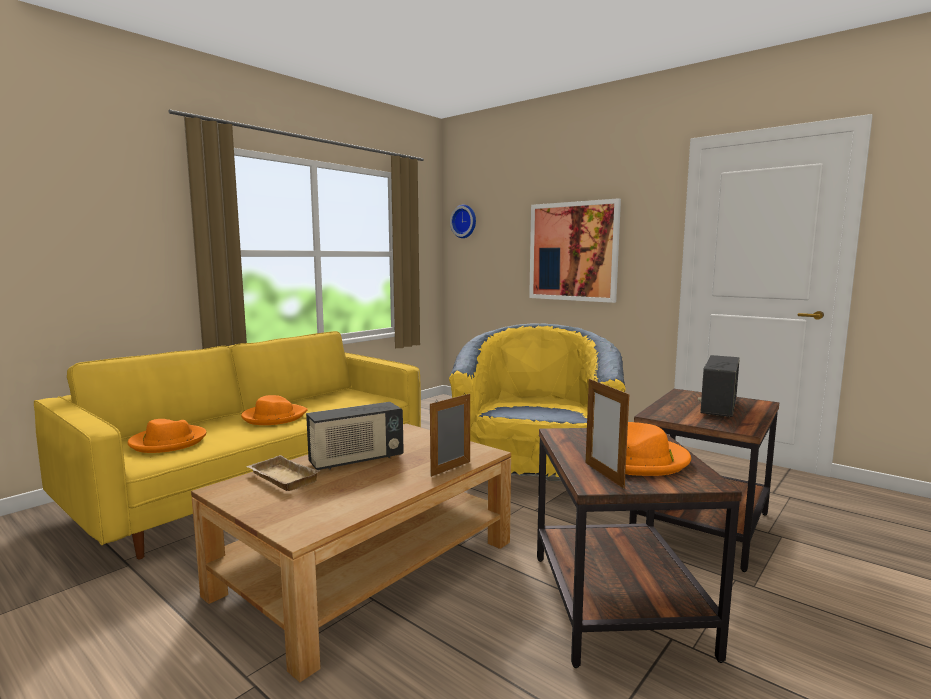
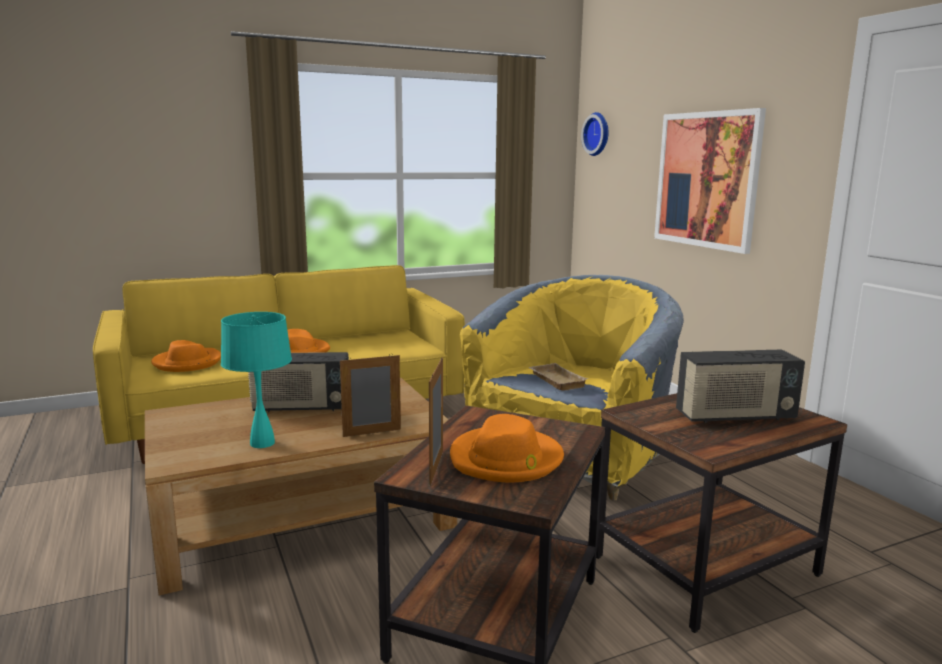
camera: 25 degrees right, 5 degrees up
beige tray [246,455,321,491] -> beige tray moved to [528,363,589,391]
radio [698,355,740,417] -> radio turned 150 degrees counterclockwise [676,350,805,423]
none -> turquoise table lamp [221,312,292,448]

